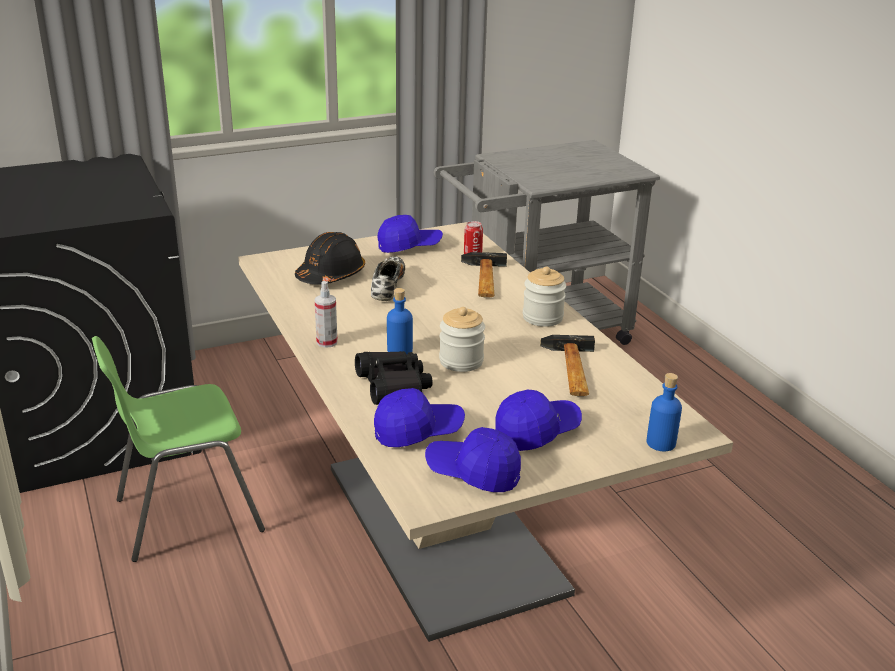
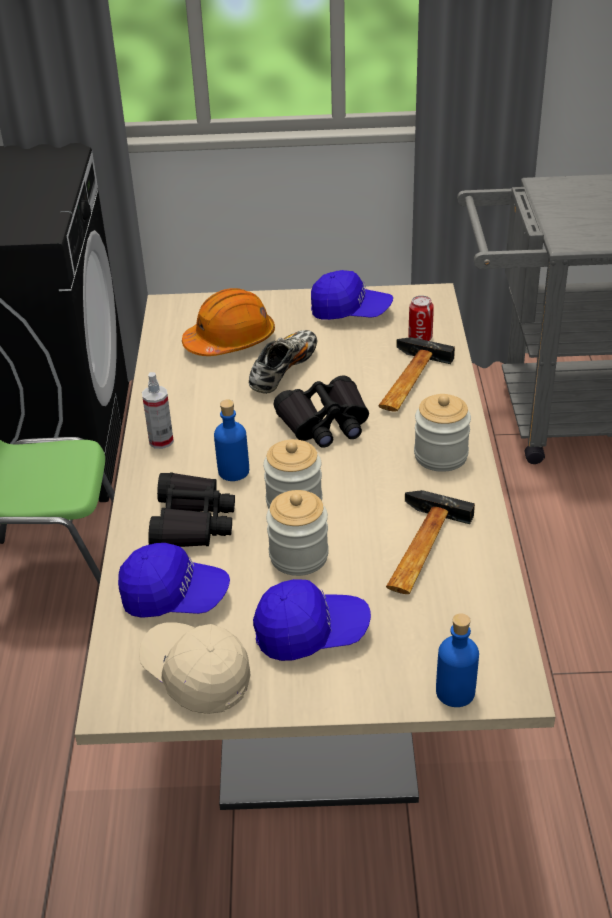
camera: 25 degrees right, 10 degrees up
black hard hat [295,232,365,285] -> orange hard hat [182,288,275,356]
blue cap [425,427,521,492] -> beige cap [139,622,251,714]
none -> jar [266,490,329,576]
none -> black binoculars [274,375,369,448]

